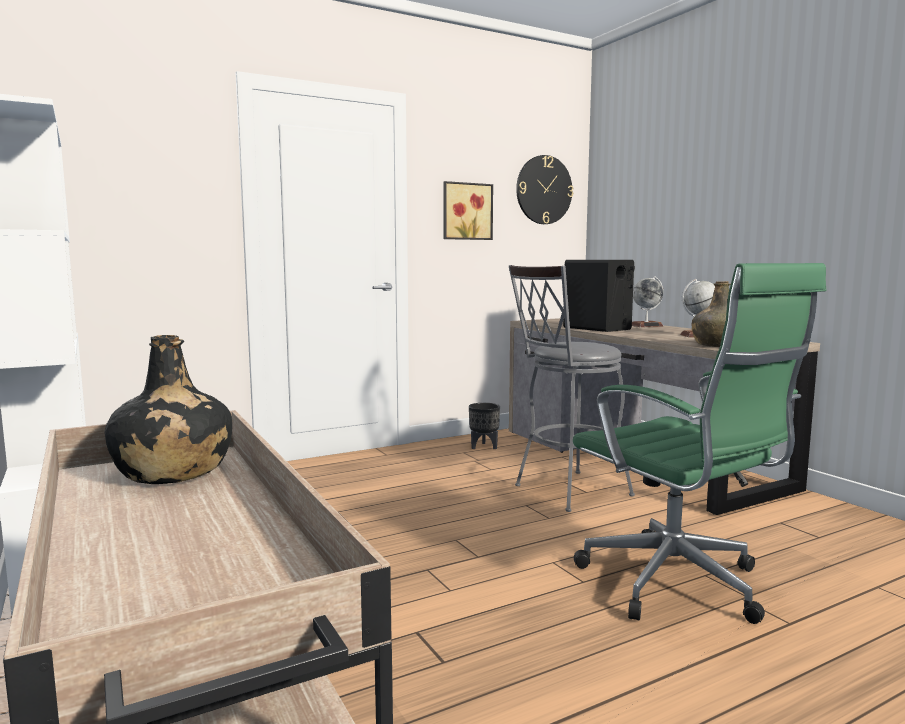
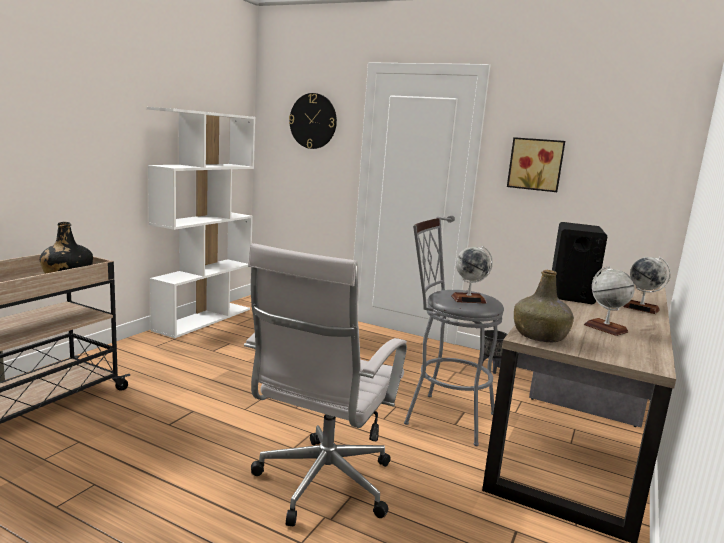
camera: 55 degrees right, 5 degrees up
wall clock [516,155,573,224] -> wall clock moved to [289,93,337,149]
green office chair [573,263,826,624] -> white office chair [244,243,407,526]
none -> globe [451,246,493,304]

